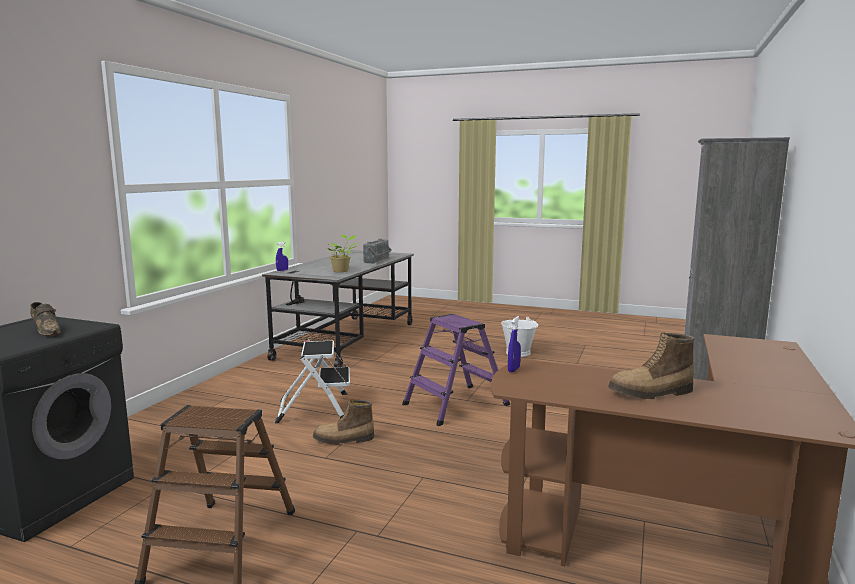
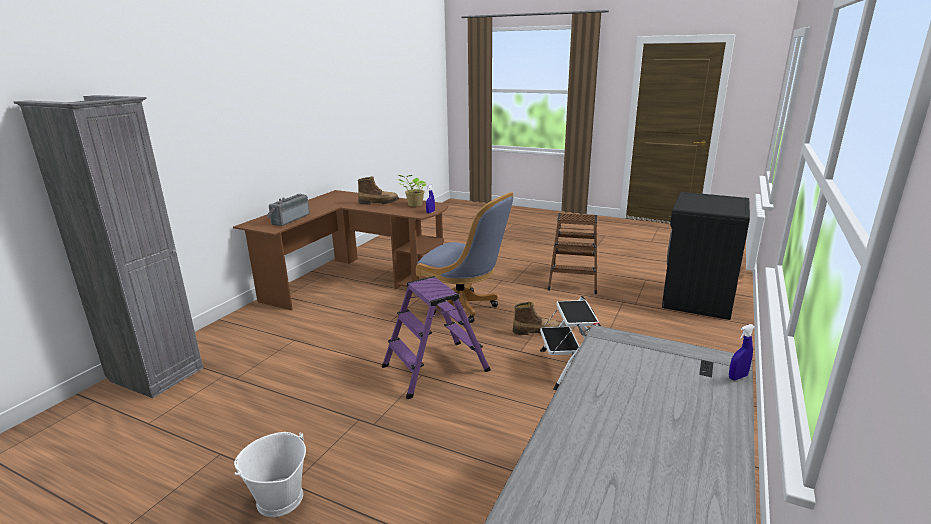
camera: 175 degrees left, 10 degrees up
brown shoe [30,302,61,336] -> none
potted plant [327,235,357,272] -> potted plant moved to [398,175,426,207]
radio [363,239,391,264] -> radio moved to [267,194,310,226]
none -> blue office chair [416,192,513,323]

